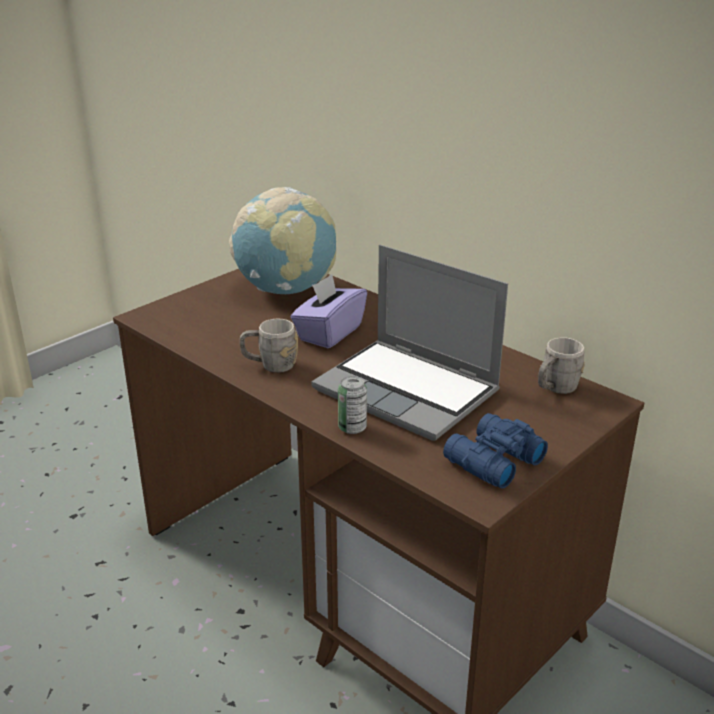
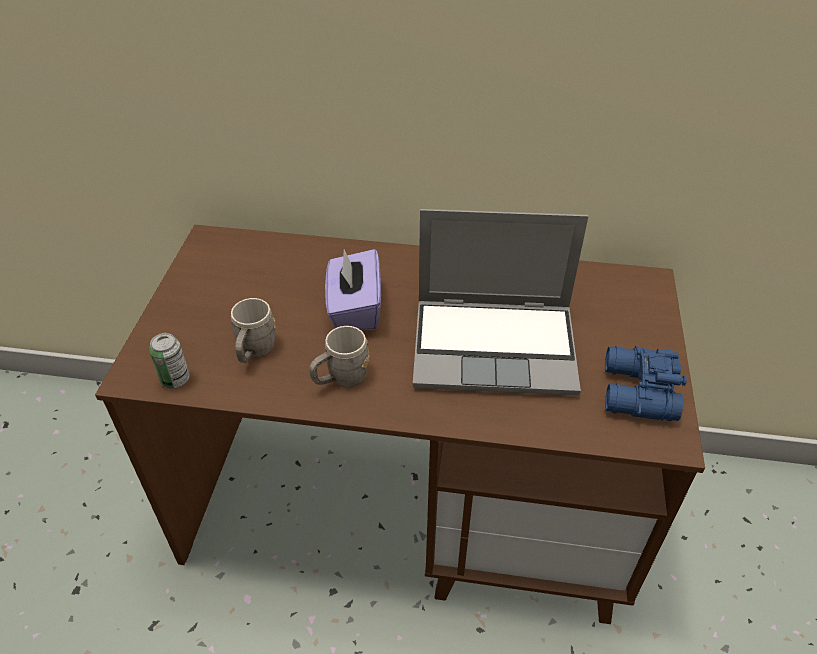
camera: 35 degrees left, 15 degrees up
globe [229,187,336,294] -> none
can [338,376,367,434] -> can moved to [149,333,190,389]
grey mug [538,337,585,394] -> grey mug moved to [231,298,276,363]

